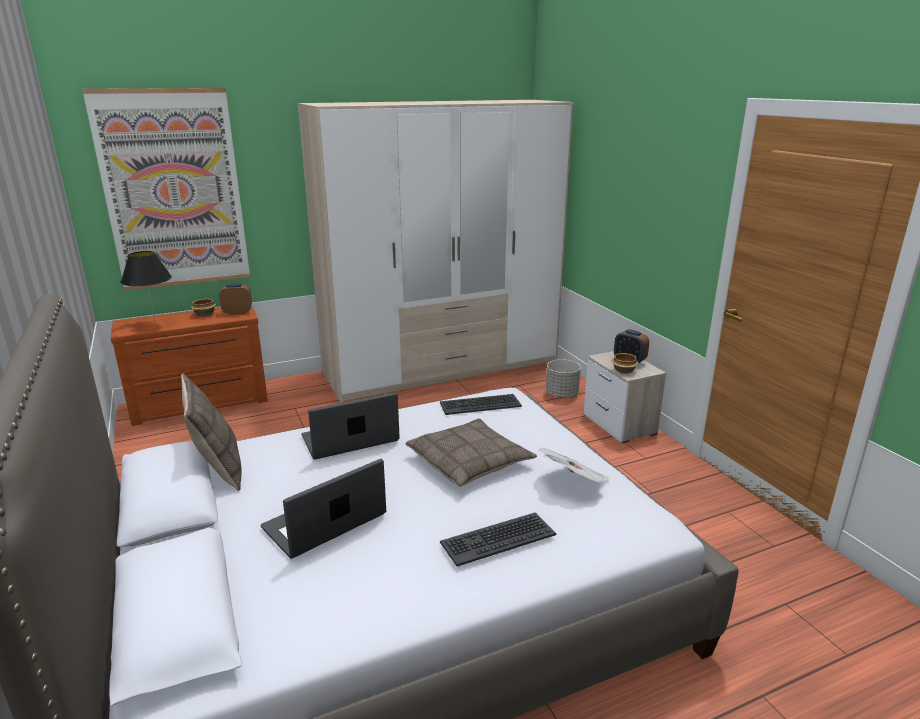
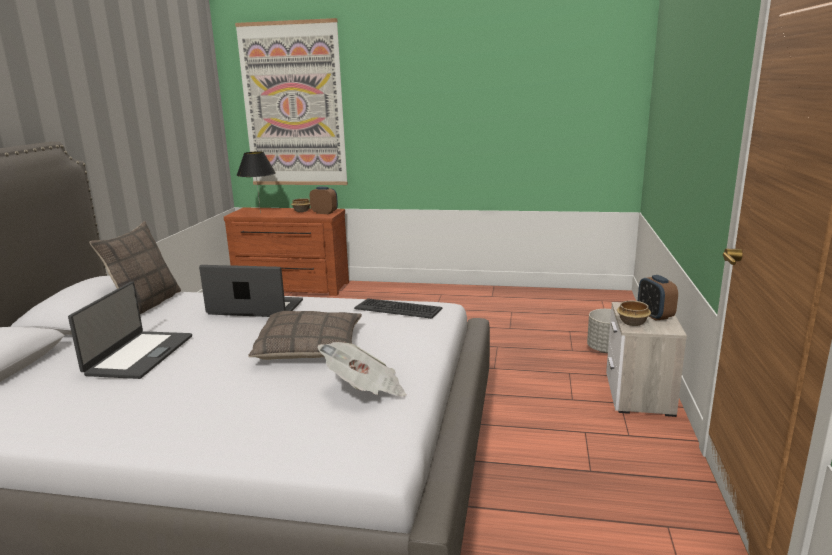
camera: 35 degrees right, 5 degrees down
laptop [261,459,386,559] -> laptop turned 105 degrees clockwise [68,281,192,379]
wardrobe [298,100,574,403] -> none
keyboard [440,512,556,567] -> none

